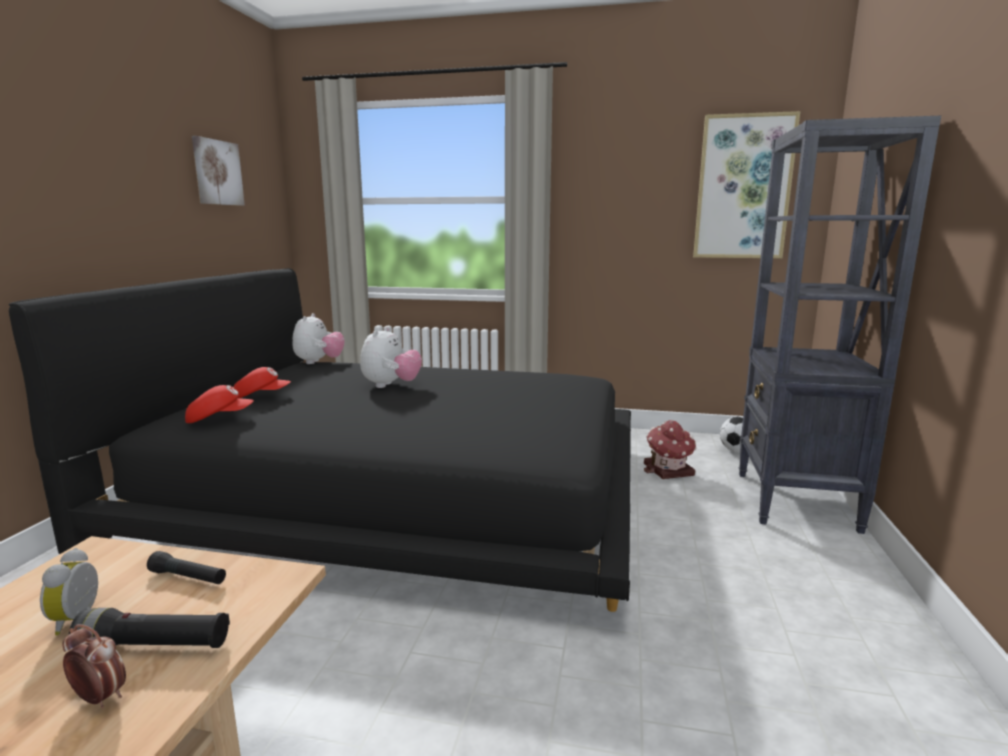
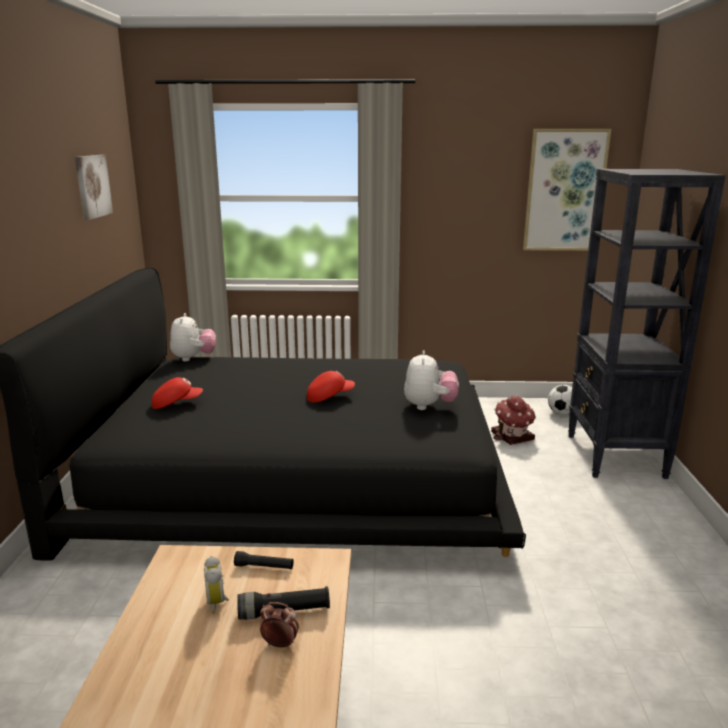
camera: 10 degrees left, 5 degrees up
red cap [185,385,254,423] -> red cap moved to [307,371,355,402]
plush toy [360,327,422,388] -> plush toy moved to [404,350,459,410]

